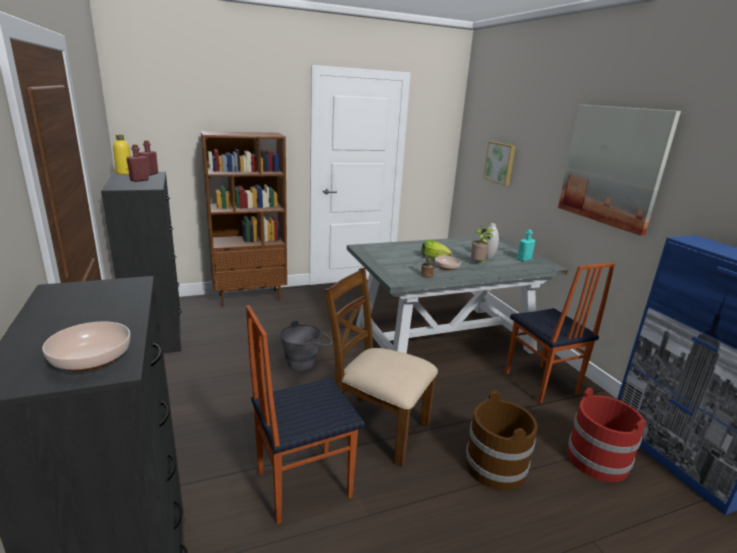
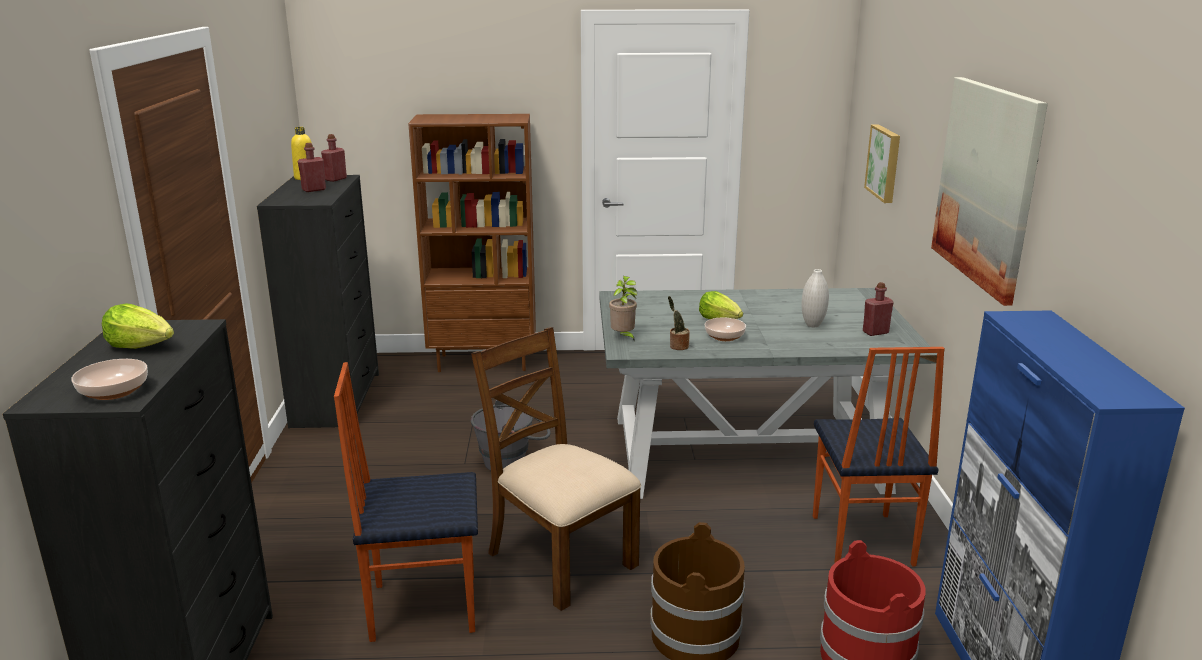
camera: 20 degrees right, 0 degrees up
potted plant [471,226,495,266] -> potted plant moved to [609,276,637,342]
turquoise bottle [517,229,535,262] -> red bottle [863,282,894,336]
none -> lettuce [102,303,174,349]

